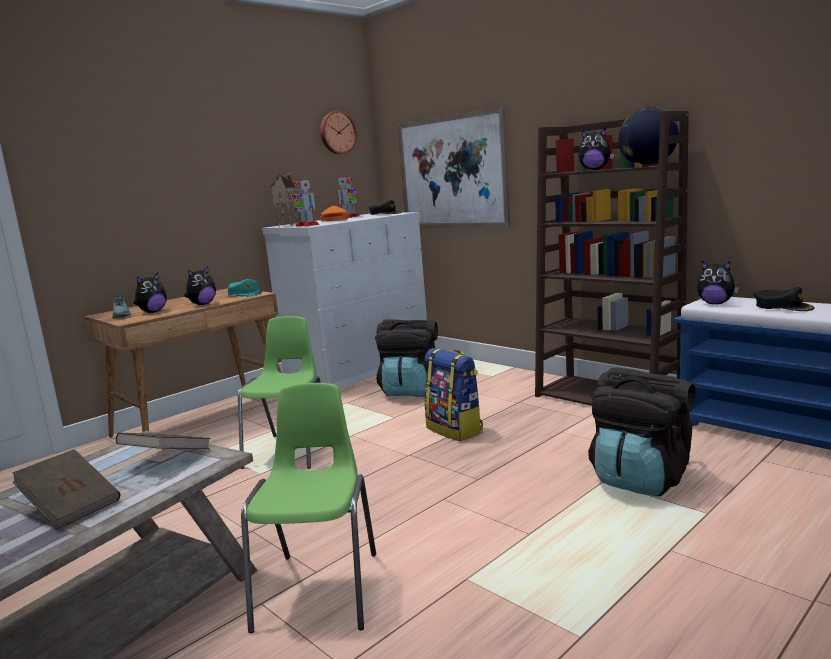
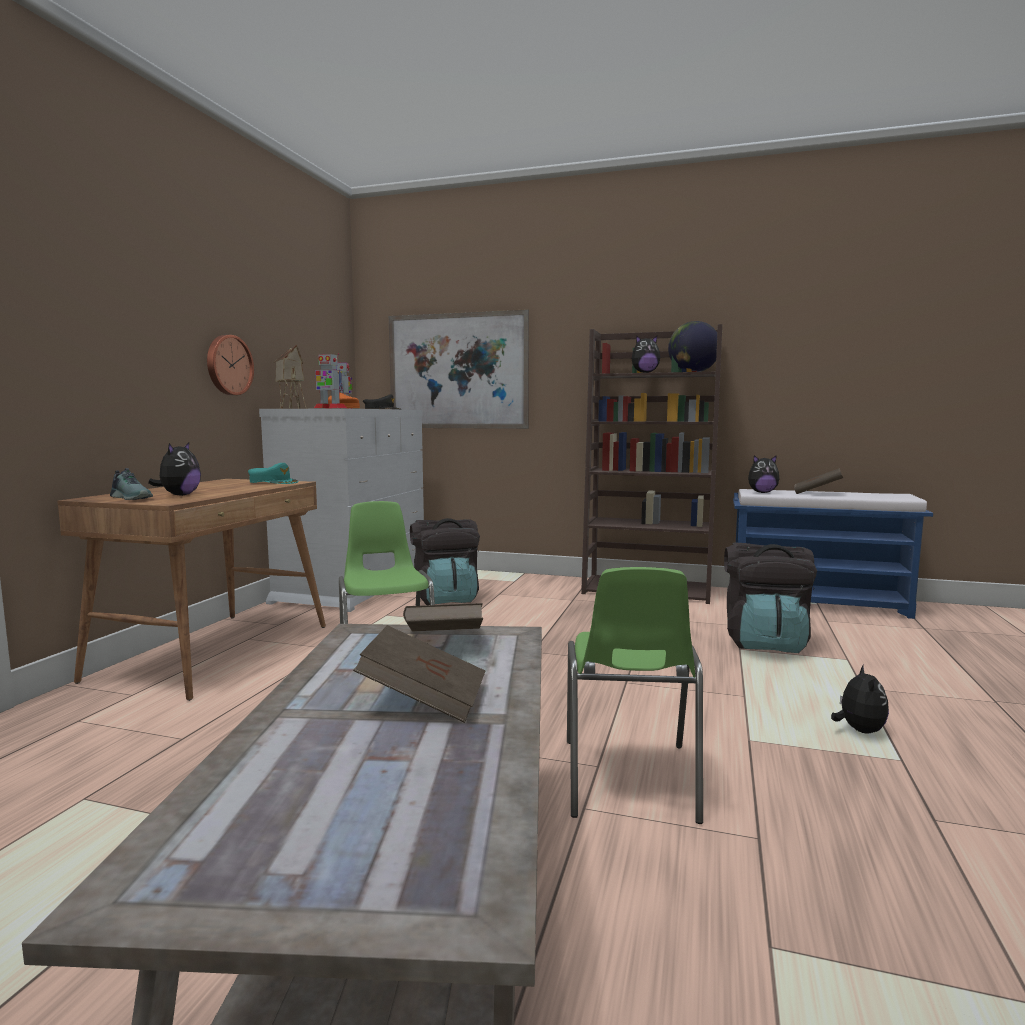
camera: 30 degrees left, 5 degrees down
plush toy [184,266,216,305] -> plush toy moved to [831,665,889,733]
green chair [241,383,376,633] -> green chair turned 150 degrees counterclockwise [567,567,703,824]
wall clock [320,110,357,154] -> wall clock moved to [207,335,254,395]
backpack [424,348,483,441] -> none
black cap [754,287,815,311] -> brown book [794,468,843,494]

